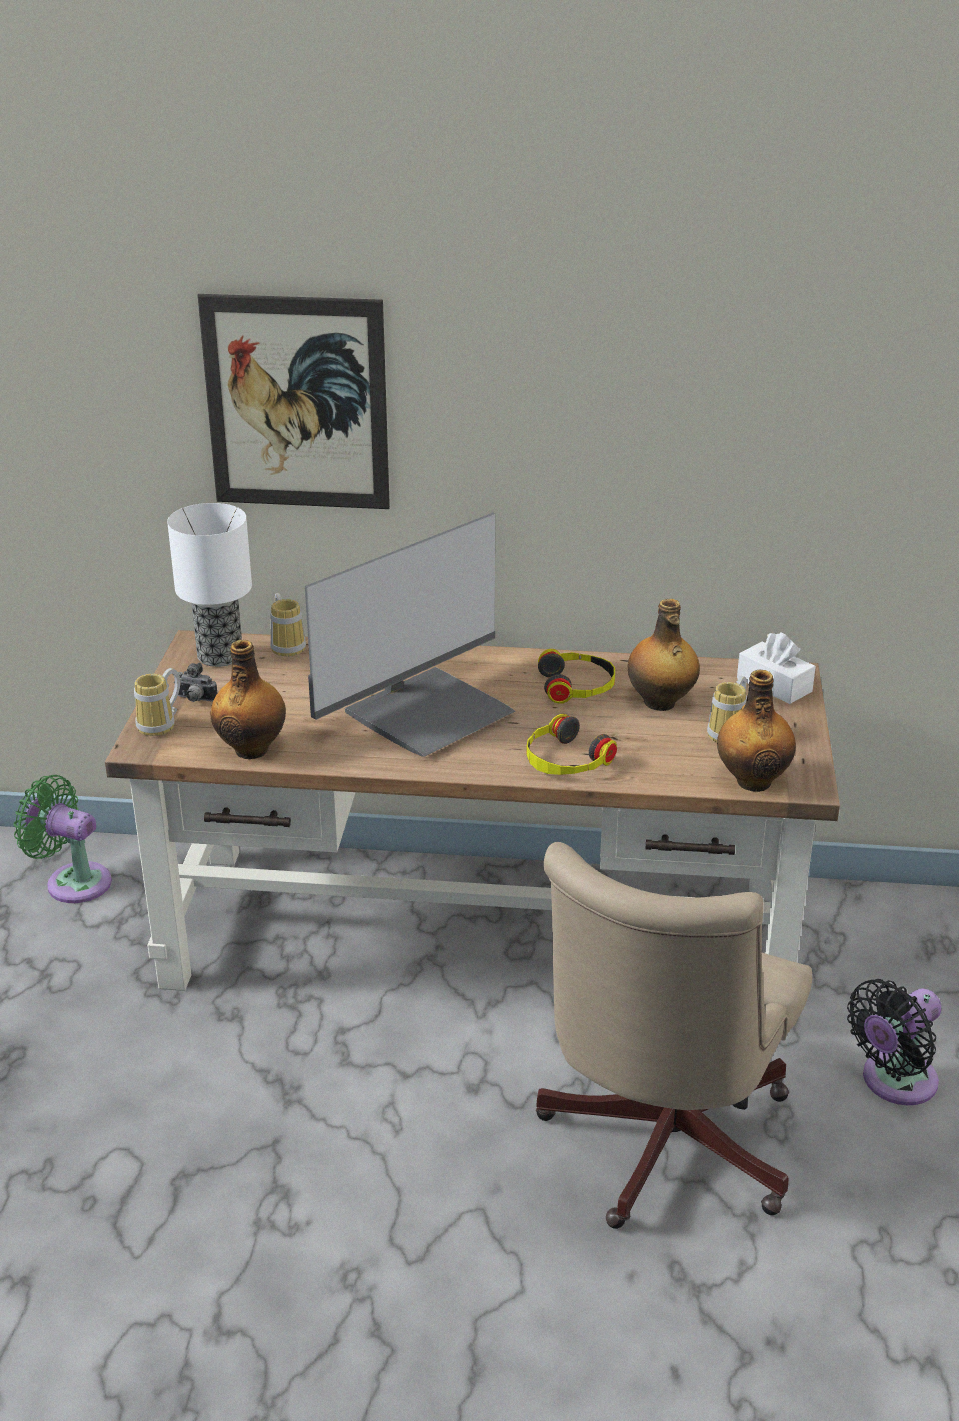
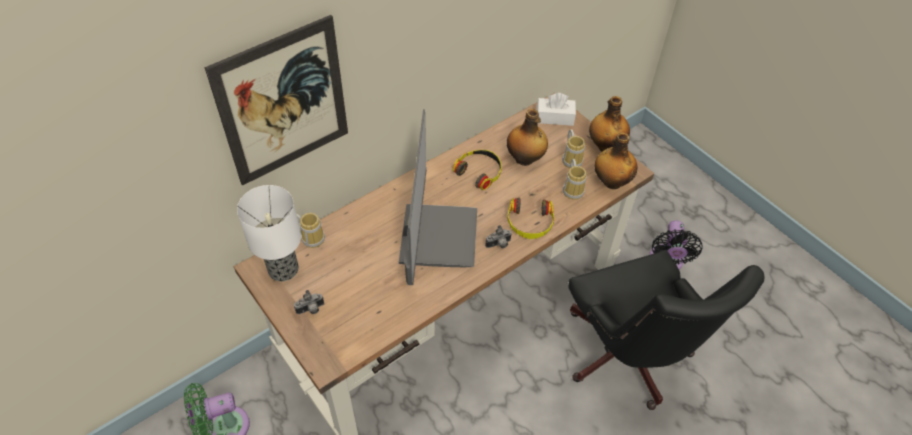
camera: 45 degrees left, 20 degrees up
mug [134,668,180,736] -> mug moved to [563,159,587,200]
bottle [210,640,286,759] -> bottle moved to [589,96,630,152]
beige office chair [536,842,812,1229] -> black office chair [568,250,765,410]
none -> camera [485,225,512,248]

